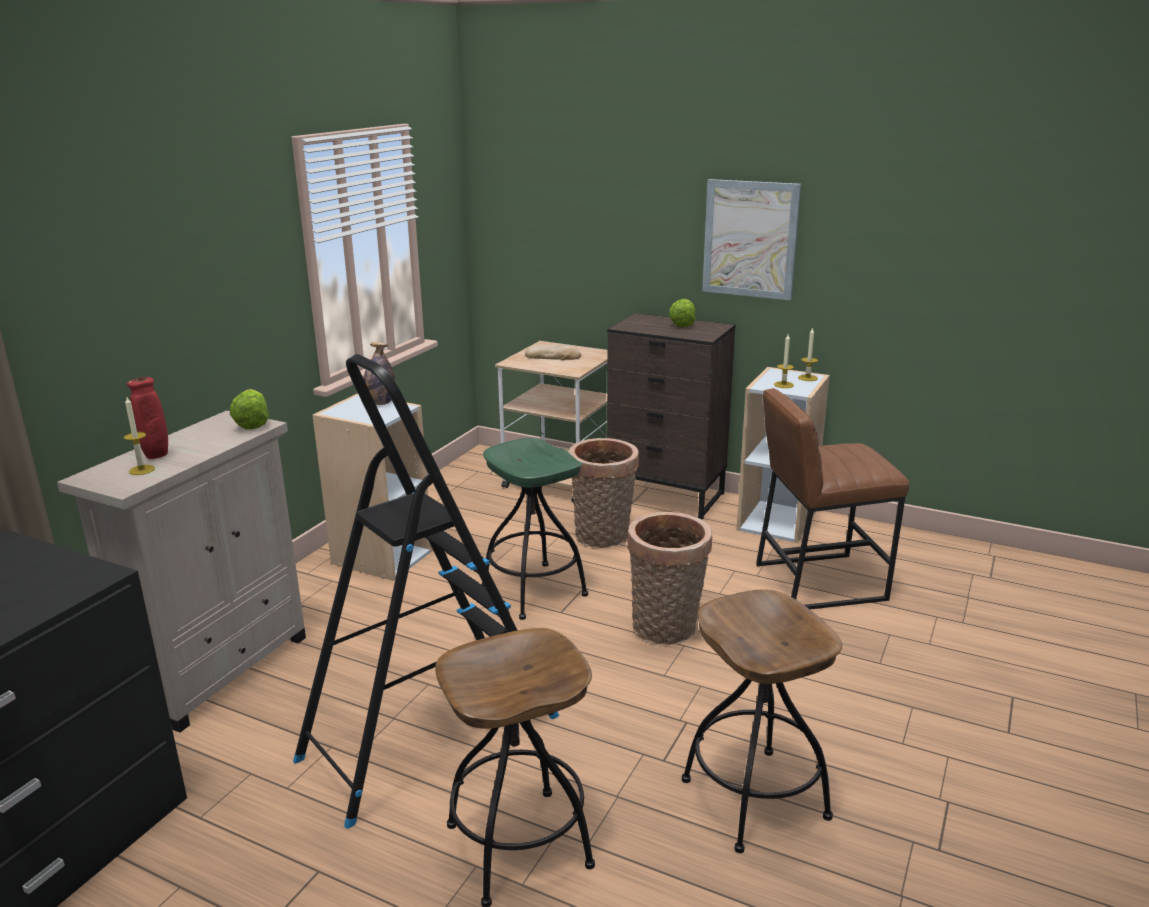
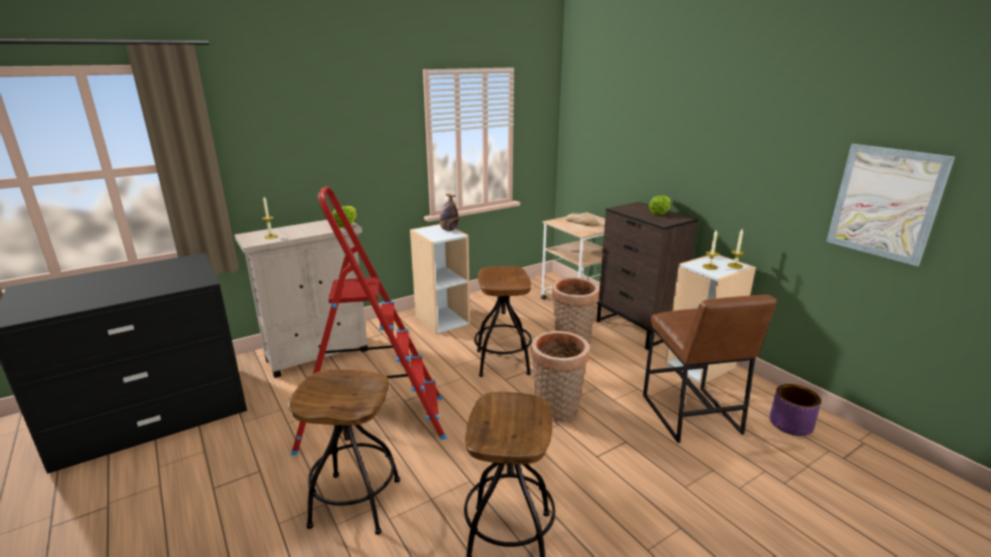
camera: 30 degrees right, 0 degrees up
red vase [127,377,168,459] -> none
black step ladder [293,354,559,829] -> red step ladder [291,186,447,455]
green stool [482,438,588,620] -> brown stool [474,266,532,377]
picture [702,179,801,300] -> picture moved to [826,144,955,266]
brown chair [756,388,909,609] -> brown chair turned 120 degrees counterclockwise [643,295,777,443]
none -> purple planter [769,384,821,436]

